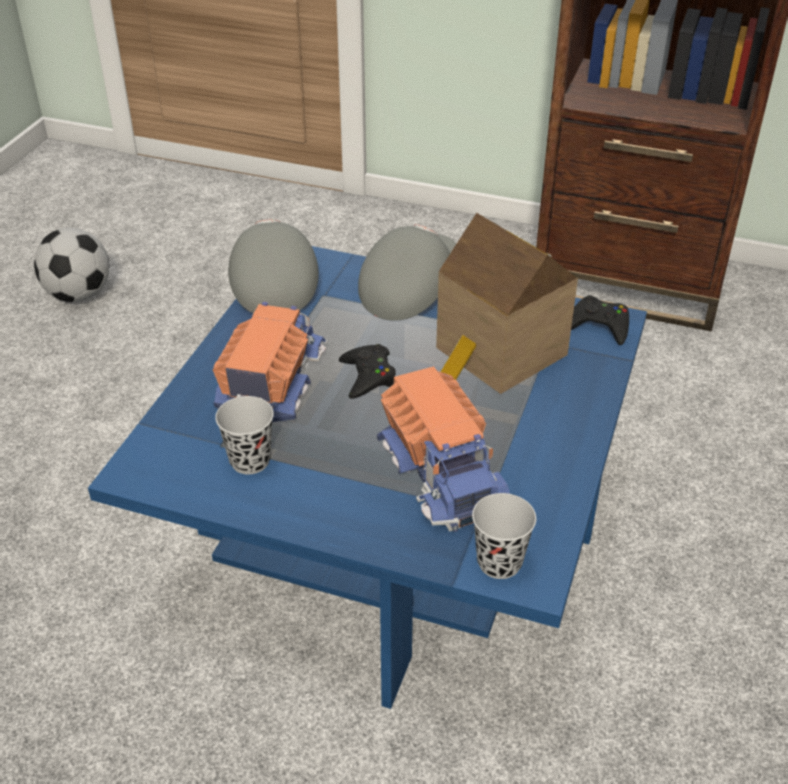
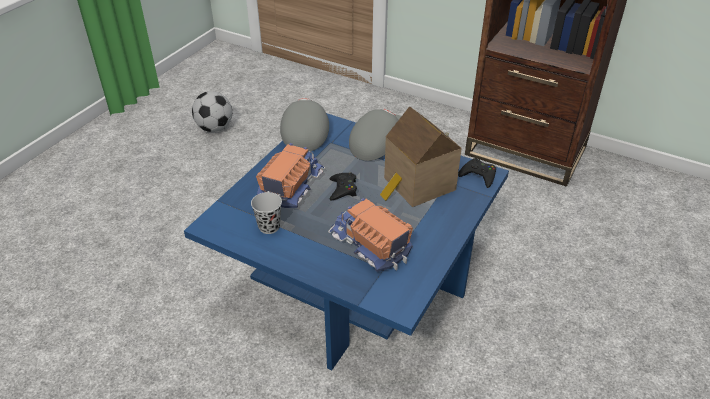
camera: 10 degrees right, 0 degrees up
toy truck [377,366,510,532] -> toy truck turned 150 degrees clockwise [328,198,413,272]
black cup [472,493,536,579] -> none

